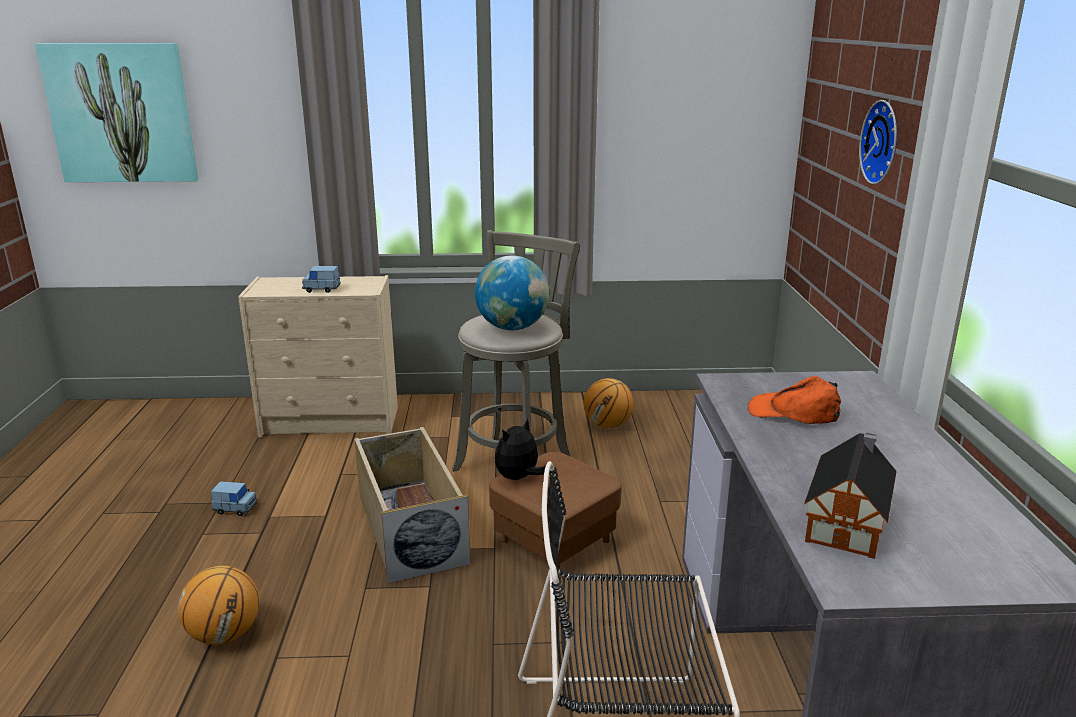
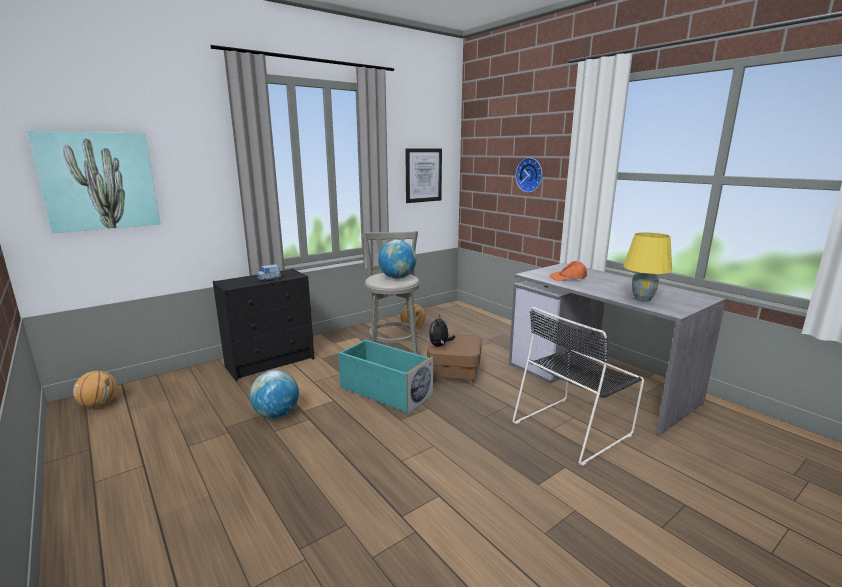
camera: 35 degrees left, 5 degrees down
basketball [178,566,259,645] -> basketball moved to [73,371,118,408]
blue toy car [211,482,258,516] -> globe [250,370,299,418]
beige dresser [238,275,398,438] -> black dresser [213,269,314,381]
beige storage box [354,427,471,583] -> turquoise storage box [338,339,434,414]
toy house [804,432,897,559] -> yellow table lamp [623,232,672,302]
none -> picture [405,148,442,203]

